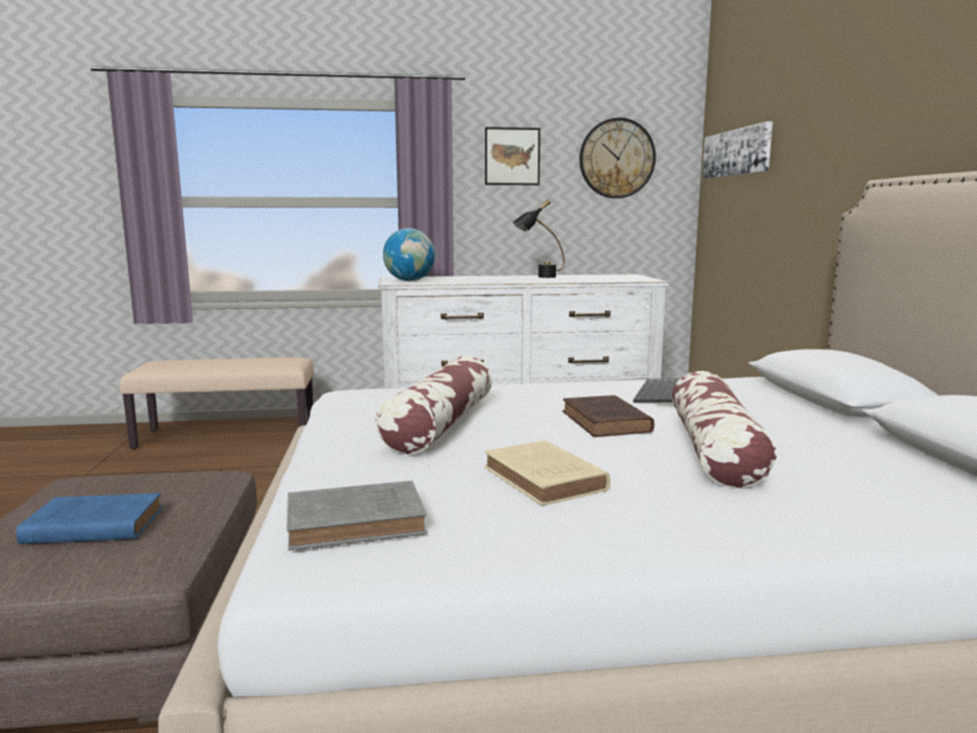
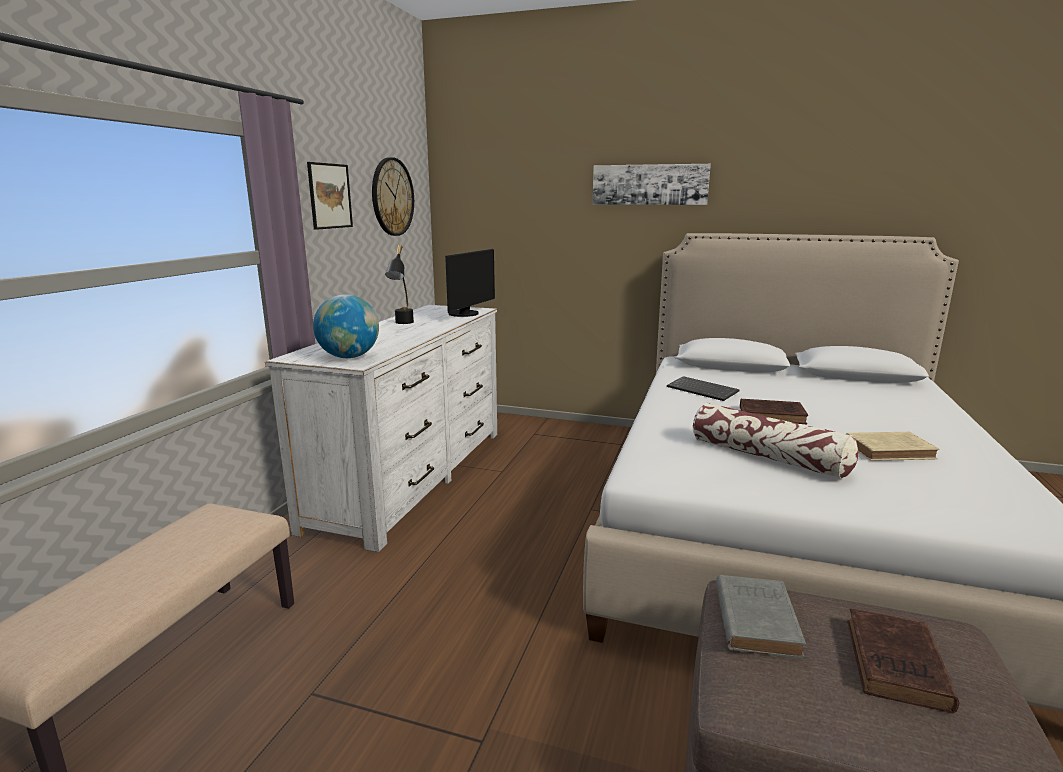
camera: 65 degrees left, 5 degrees up
blue book [16,493,162,544] -> brown book [847,609,959,713]
grey book [287,481,427,551] -> grey book moved to [716,575,806,659]
pillow [672,371,776,488] -> none
picture [702,121,773,179] -> picture moved to [592,164,711,205]
none -> monitor [445,249,495,317]

